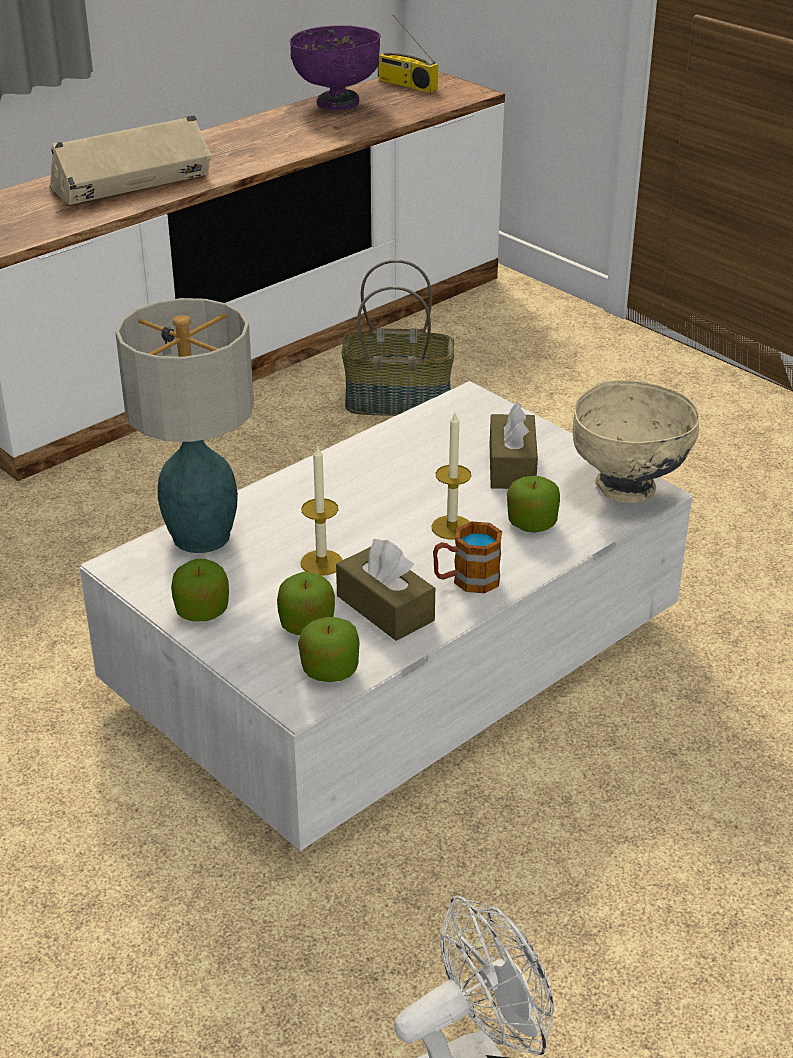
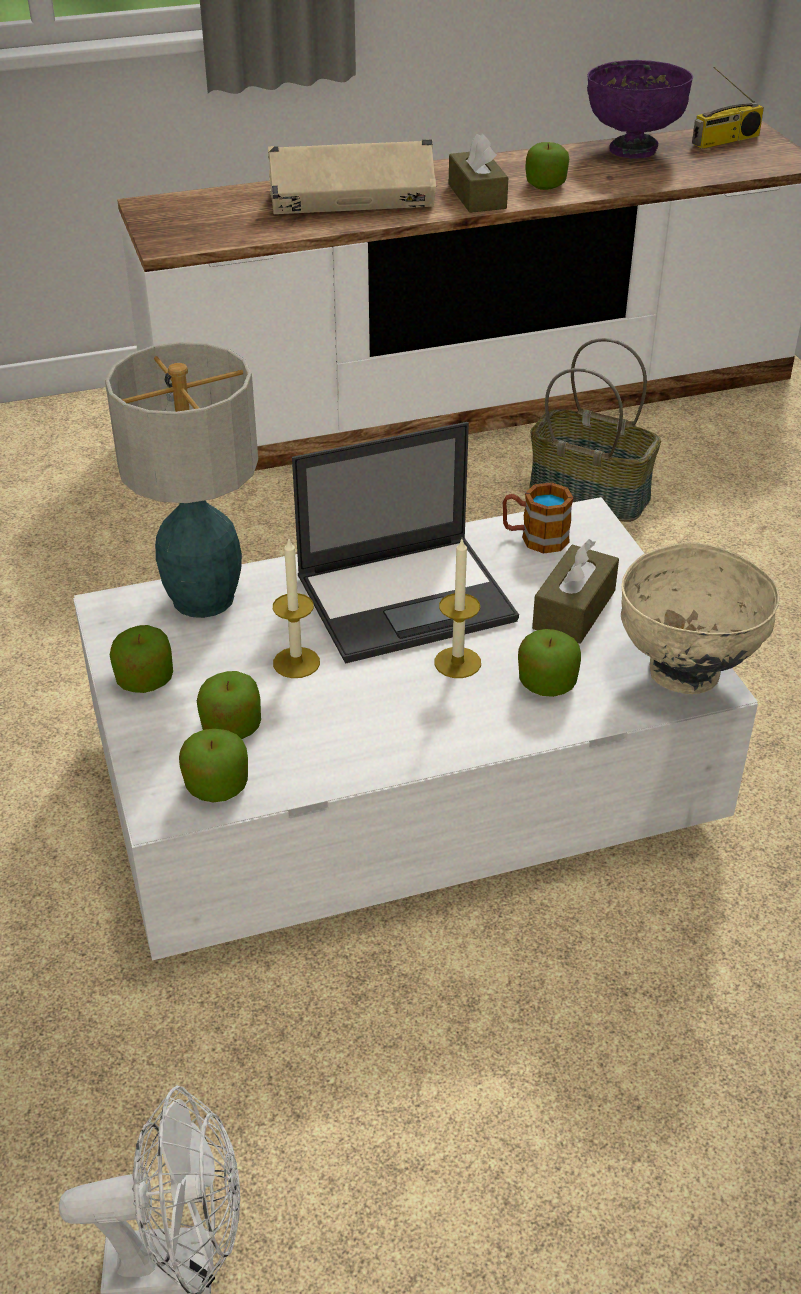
camera: 25 degrees right, 5 degrees up
brown tissue box [336,539,435,641] -> brown tissue box moved to [449,134,508,213]
radio [378,15,438,93] -> radio turned 90 degrees counterclockwise [692,67,764,149]
mug [433,521,502,593] -> mug moved to [503,482,573,554]
none -> laptop [292,422,519,664]
none -> apple [525,142,569,190]

